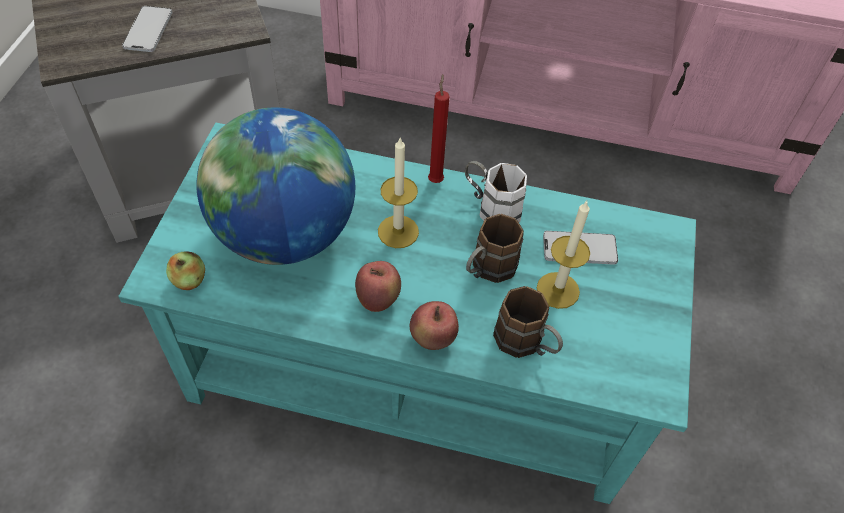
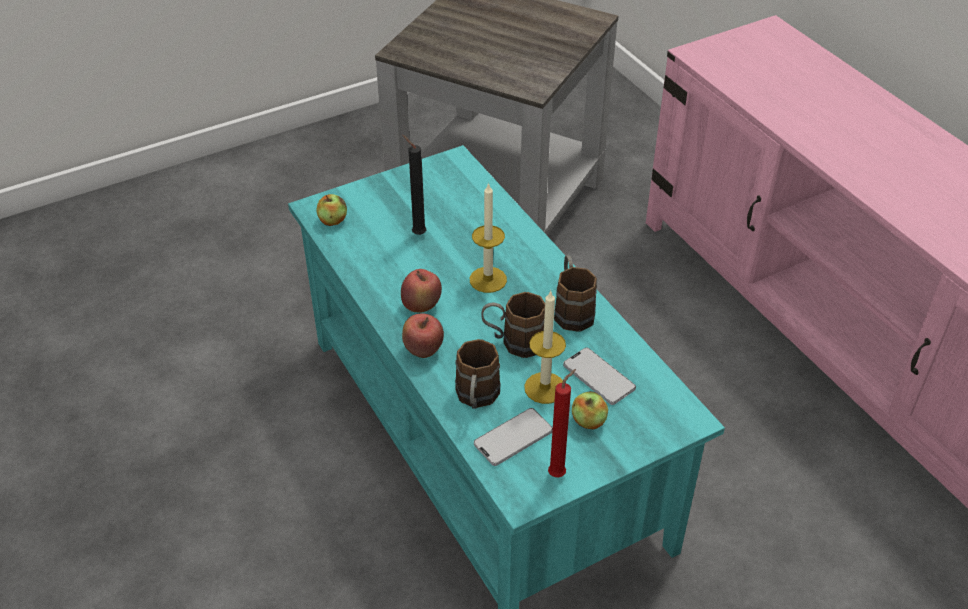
camera: 50 degrees right, 10 degrees down
phone [122,6,173,52] -> phone moved to [474,408,553,466]
globe [197,107,355,265] -> black candle [403,135,426,235]
red candle [428,74,450,183] -> red candle moved to [548,369,576,478]
white mug [465,161,527,223] -> brown mug [554,255,597,332]
none -> apple [572,391,608,429]

